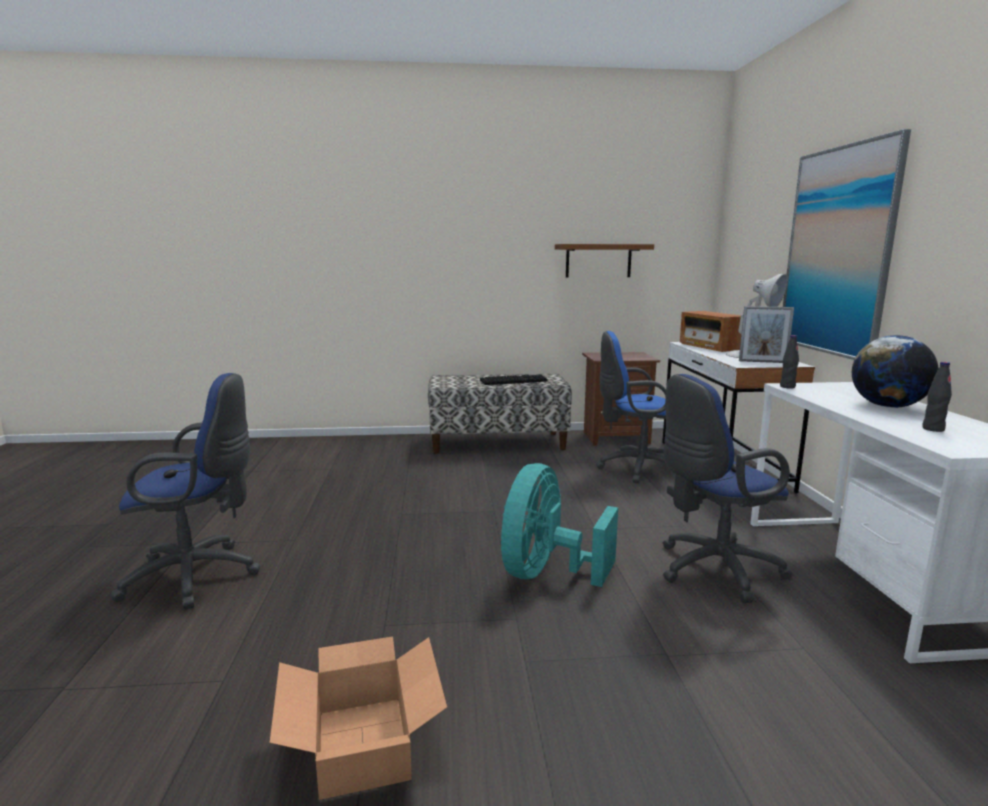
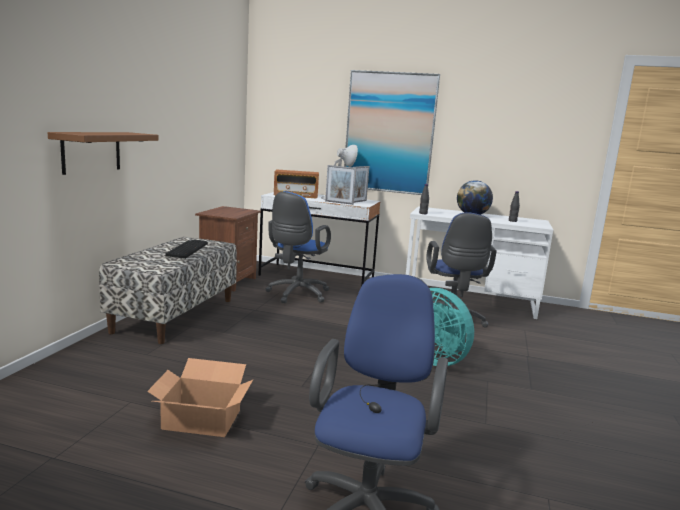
camera: 70 degrees left, 0 degrees up
cardboard box [270,636,447,800] -> cardboard box moved to [147,358,253,437]
brown shelf [555,244,654,277] -> brown shelf moved to [48,132,159,175]
none -> picture frame [325,165,356,205]

